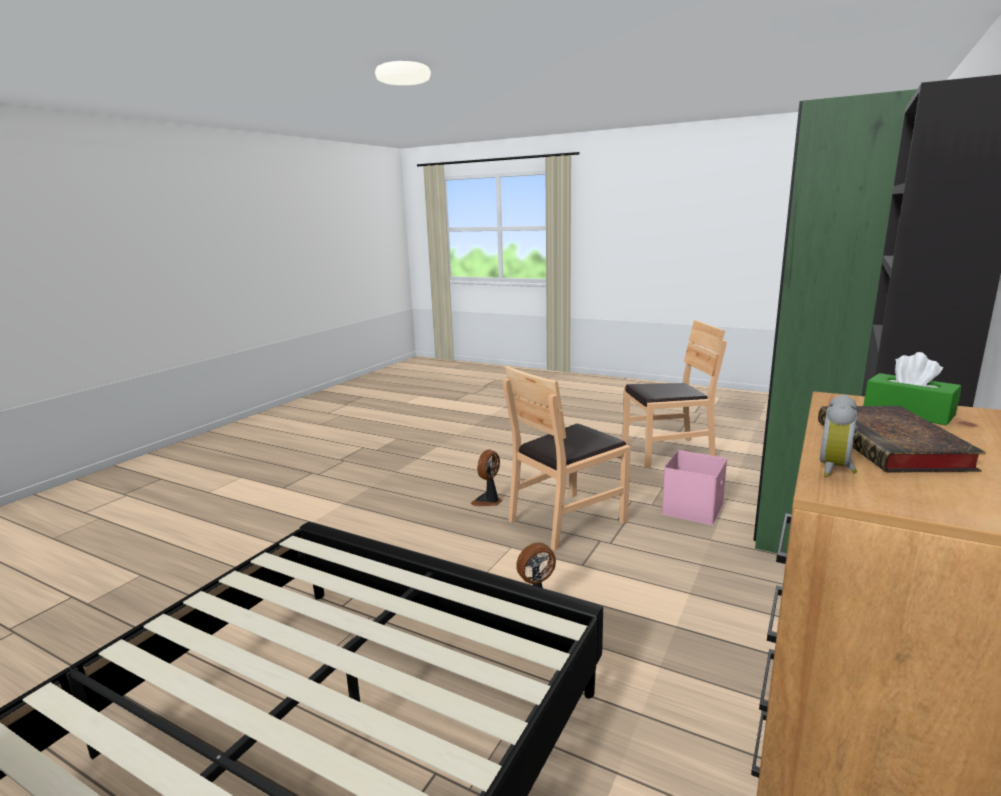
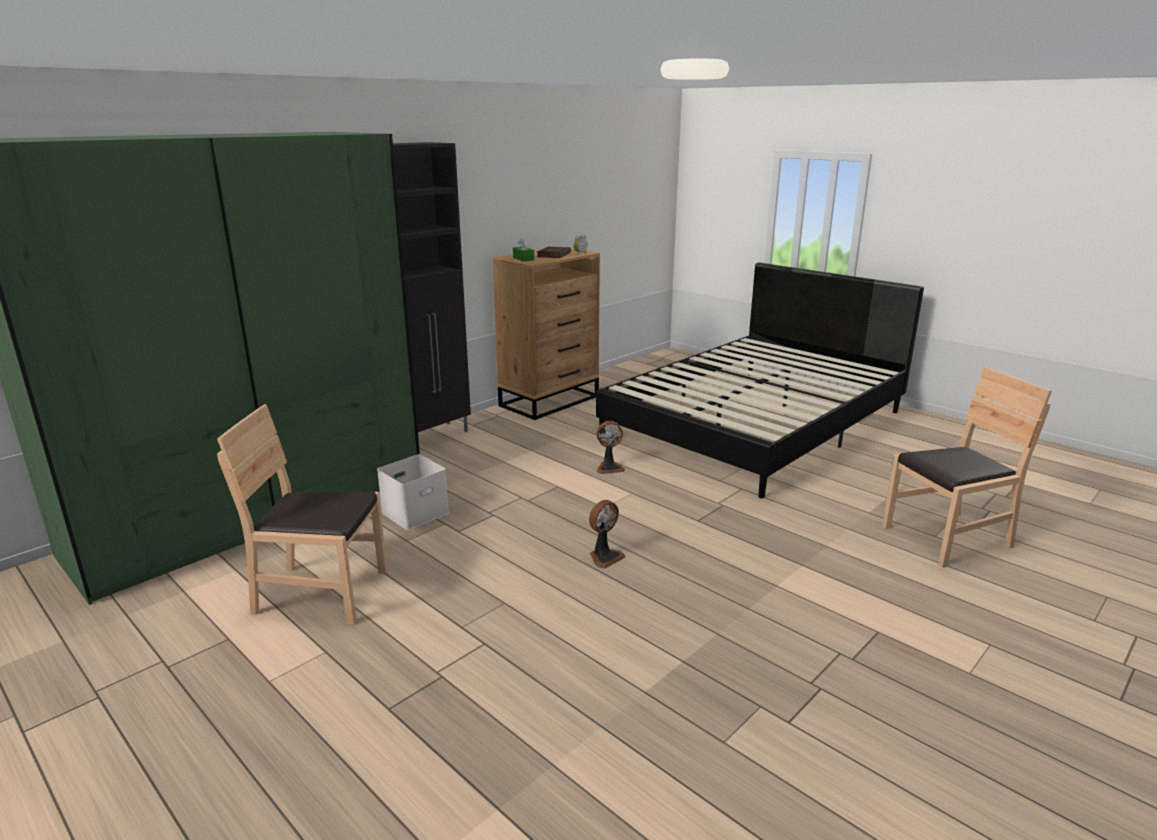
camera: 165 degrees left, 5 degrees up
brown chair [503,366,631,551] -> brown chair moved to [882,367,1052,568]
pink storage box [662,450,727,525] -> white storage box [377,454,449,530]

